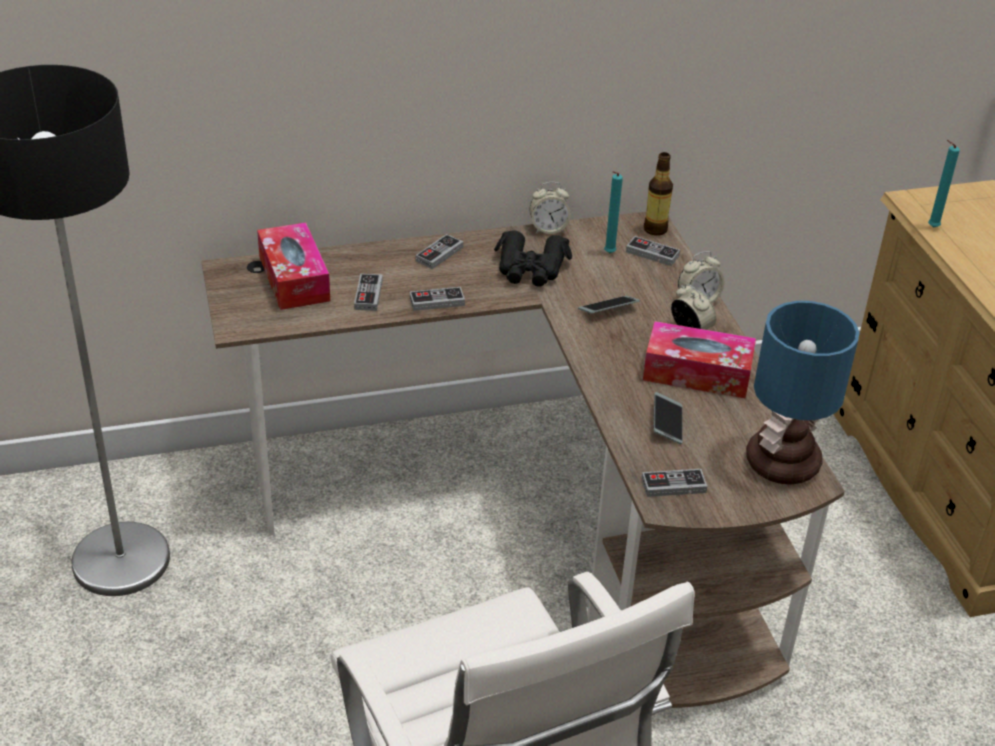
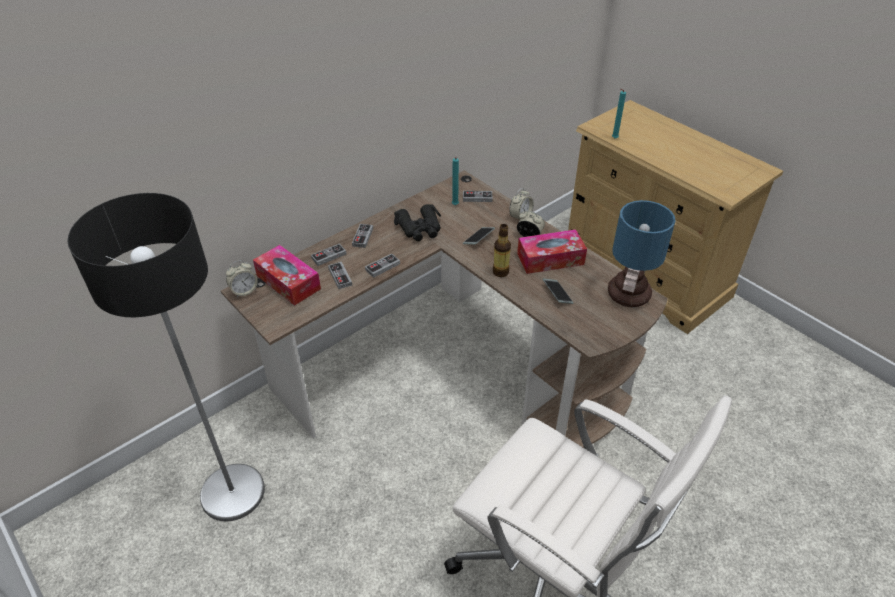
camera: 25 degrees left, 5 degrees up
alarm clock [529,182,571,234] -> alarm clock moved to [226,260,258,298]
game controller [642,469,707,497] -> game controller moved to [311,244,346,266]
bottle [644,152,673,236] -> bottle moved to [493,224,511,277]

